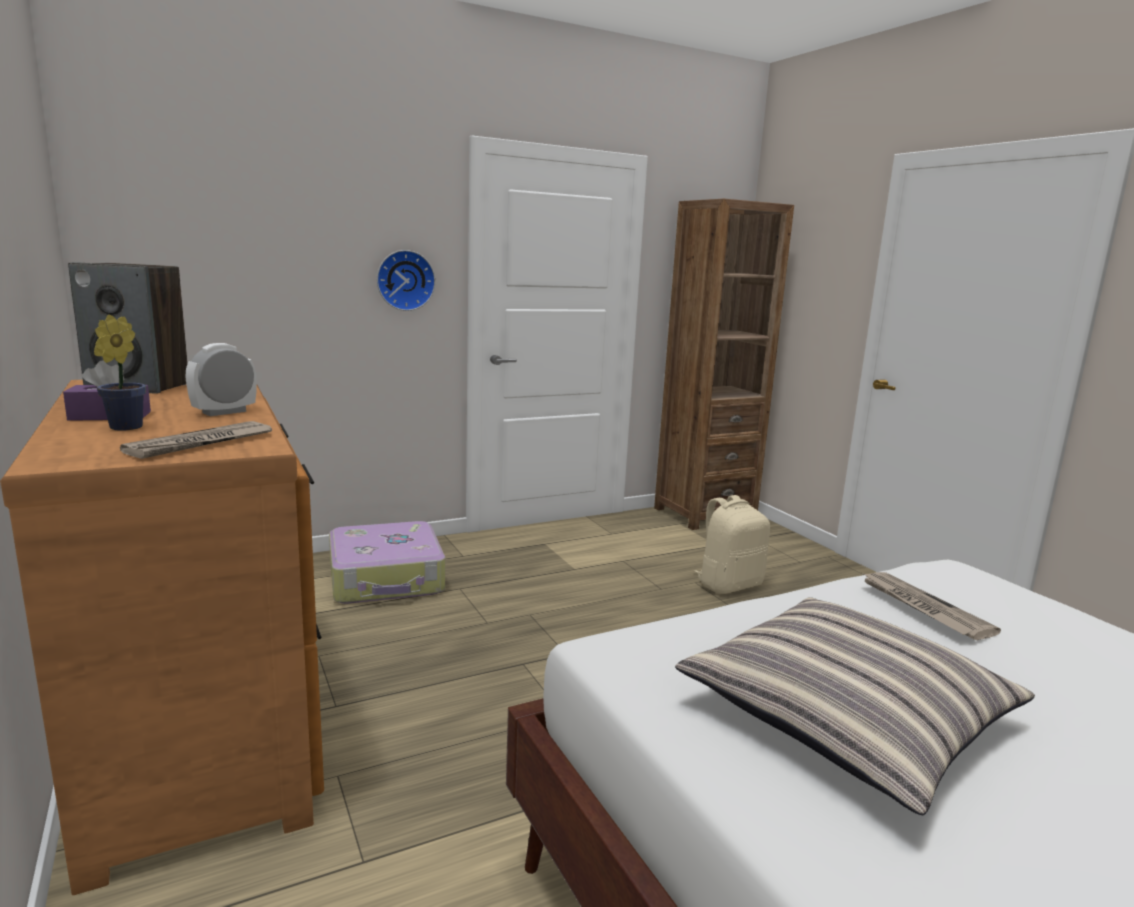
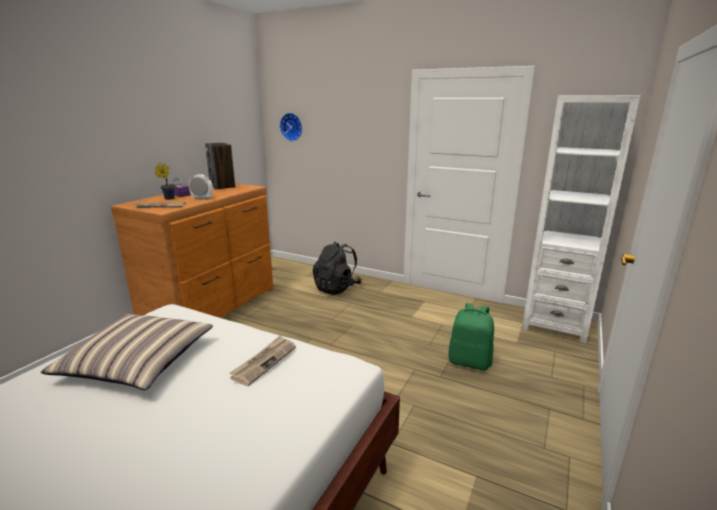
camera: 55 degrees right, 5 degrees up
suitcase [329,521,445,604] -> black backpack [313,242,362,295]
wall clock [377,250,436,311] -> wall clock moved to [280,113,302,141]
brown bookcase [654,199,794,530] -> white bookcase [522,95,640,343]
beige backpack [694,495,770,594] -> green backpack [448,303,494,371]

